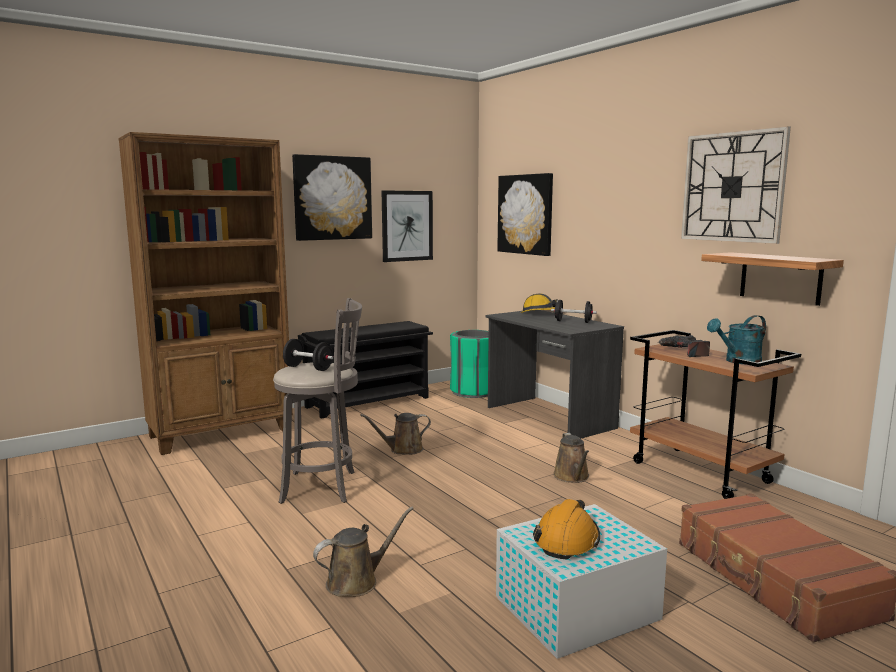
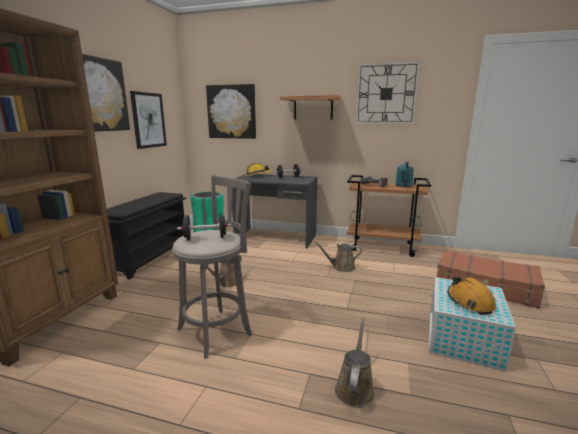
camera: 40 degrees left, 5 degrees up
brown watering can [553,433,589,483] -> brown watering can turned 135 degrees clockwise [314,242,361,272]
shelf [701,252,844,306] -> shelf moved to [280,95,342,120]

